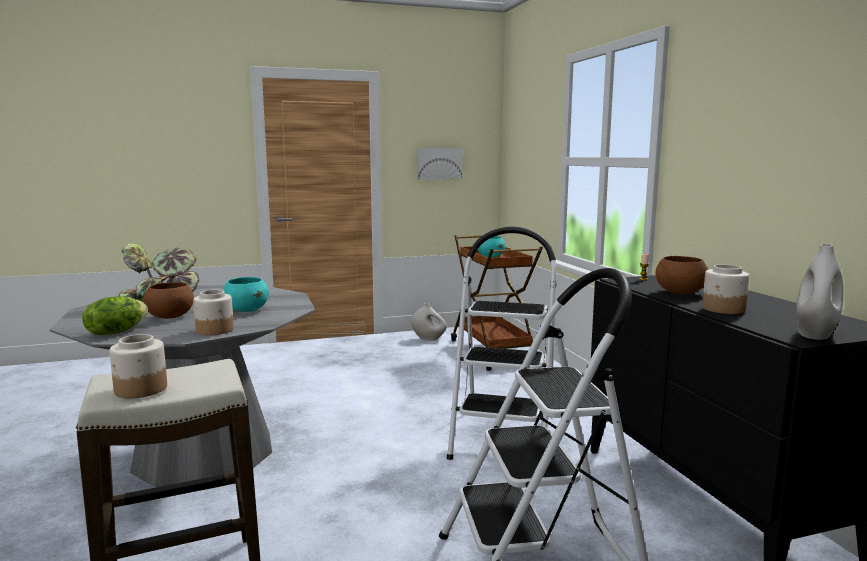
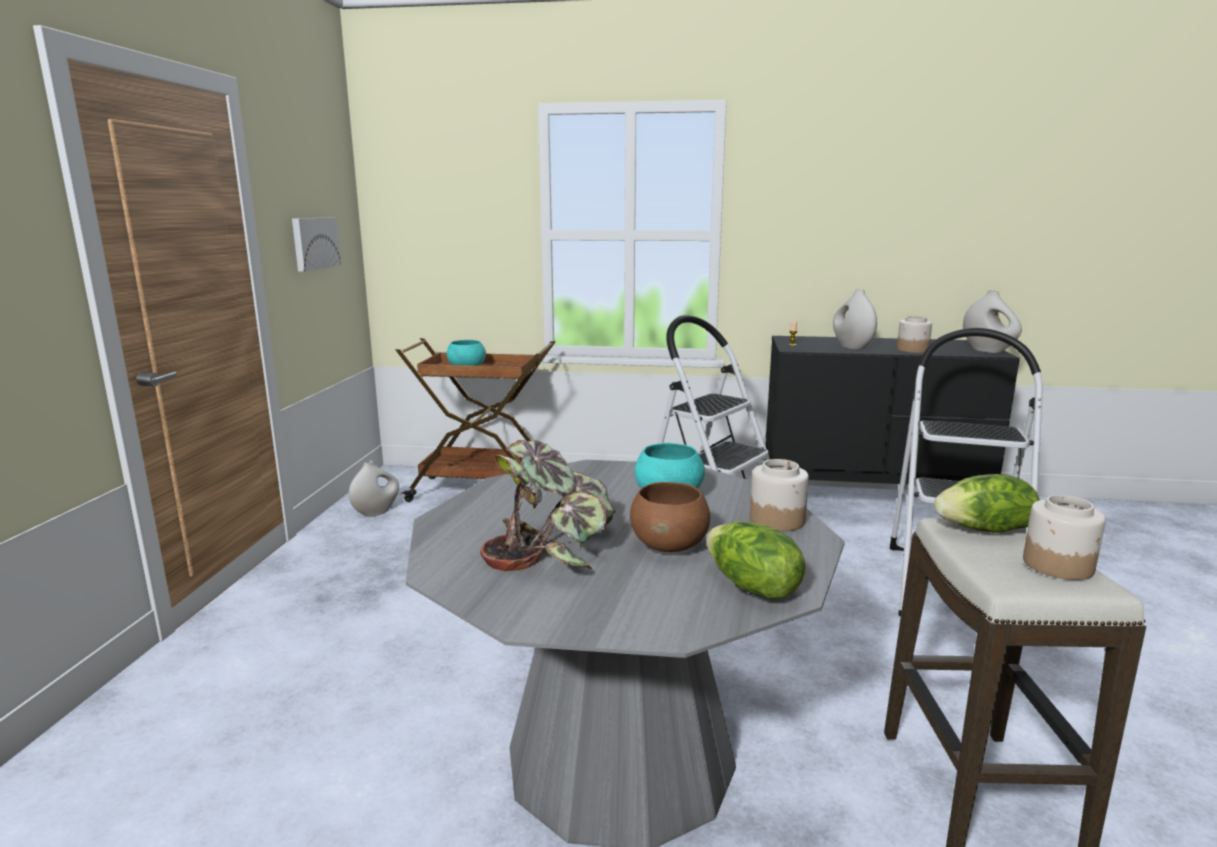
camera: 65 degrees left, 5 degrees up
brown bowl [656,256,708,294] -> white vase [833,289,877,350]
none -> lettuce [934,474,1040,533]

